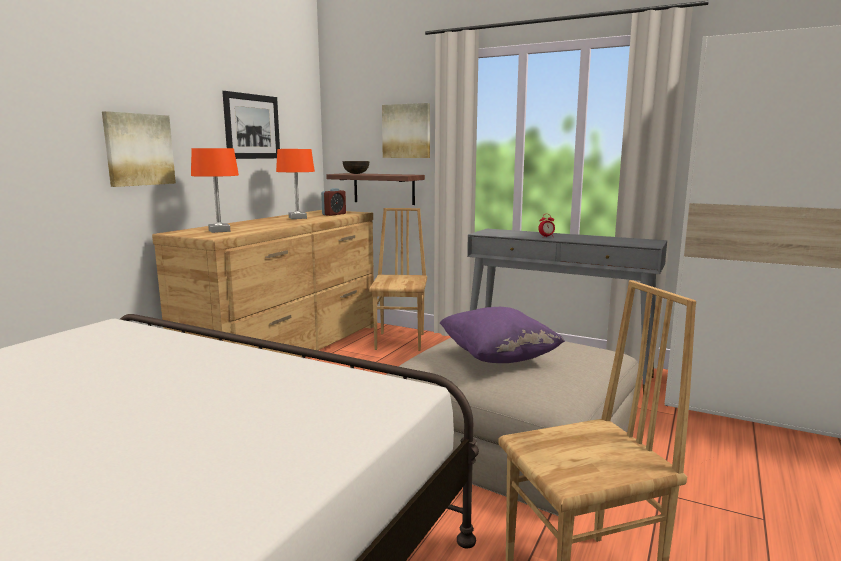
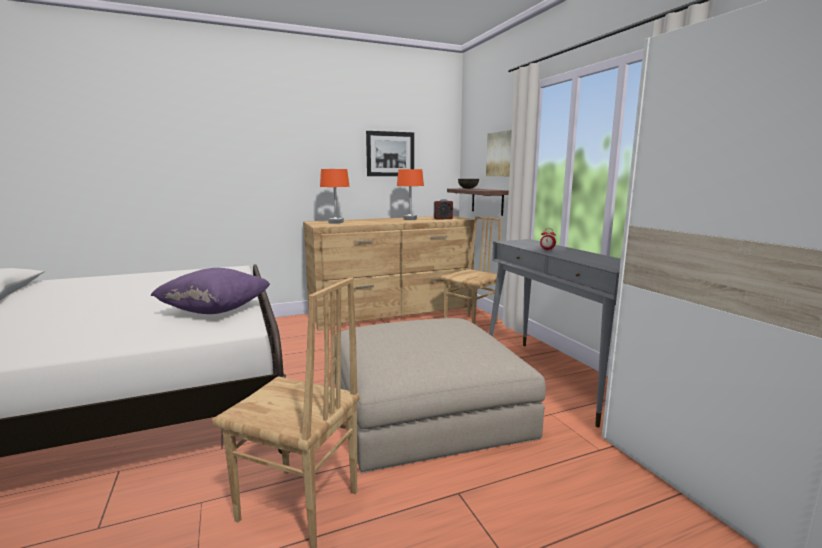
camera: 40 degrees right, 0 degrees up
picture [102,111,176,187] -> none
purple pillow [440,307,565,363] -> purple pillow moved to [151,268,270,314]

